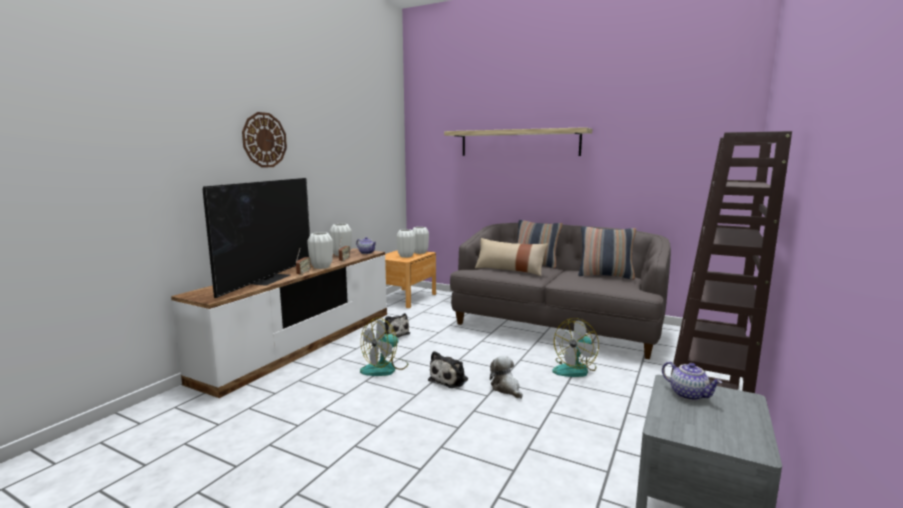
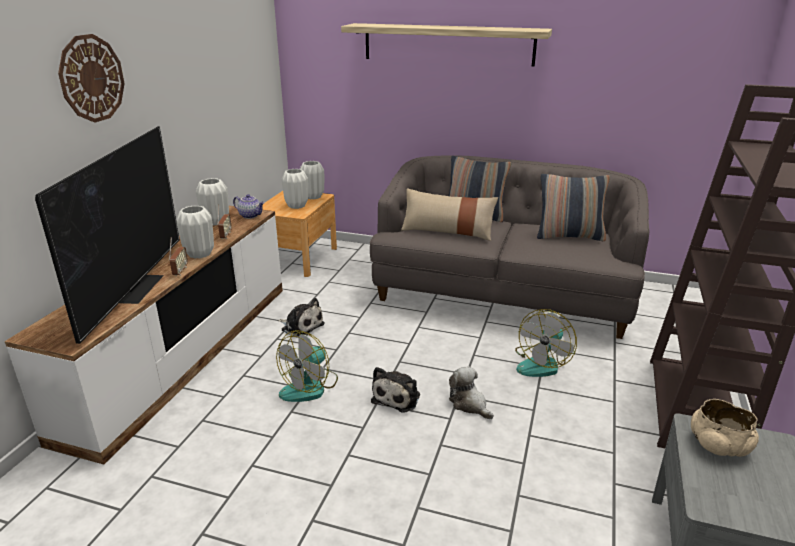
camera: 10 degrees left, 15 degrees up
teapot [662,361,722,401] -> beige bowl [691,399,759,457]

